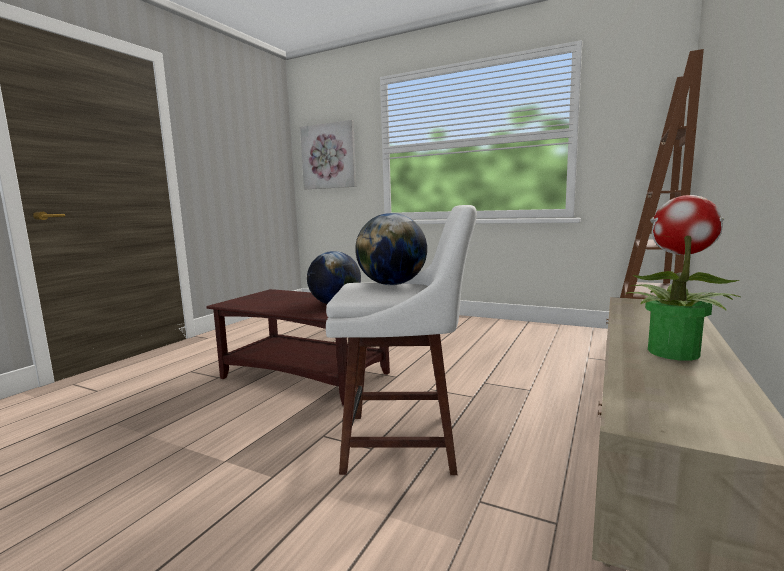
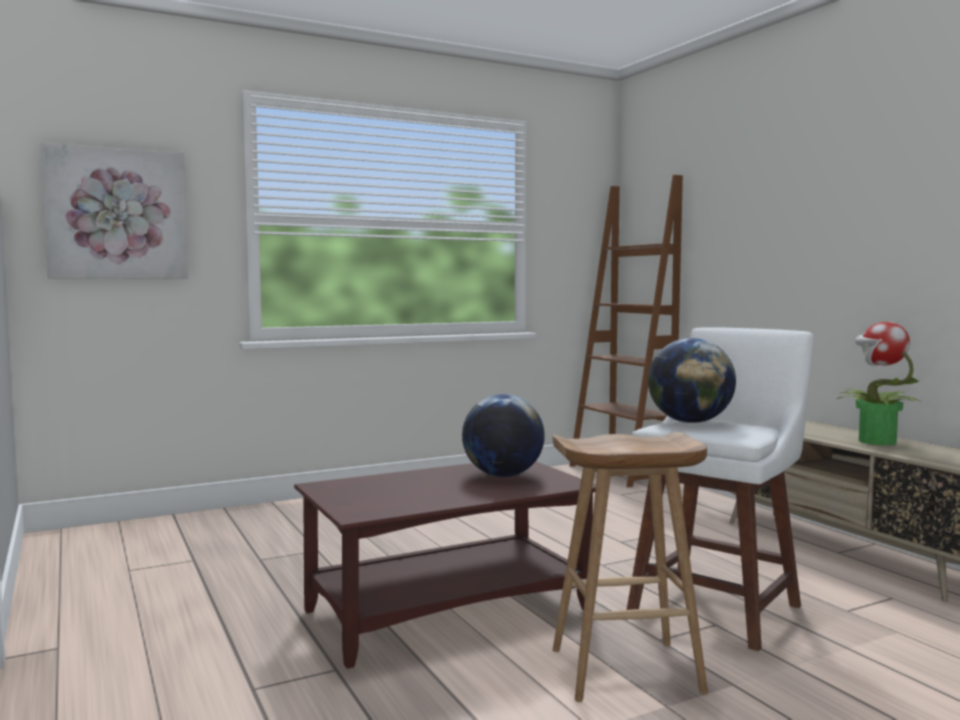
camera: 55 degrees left, 5 degrees down
none -> brown stool [553,432,708,702]

